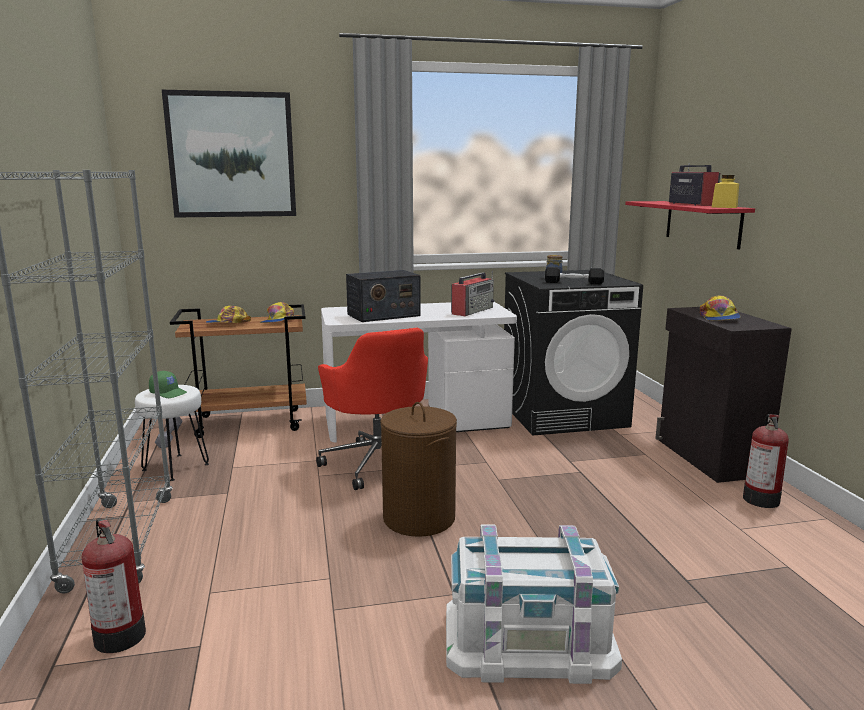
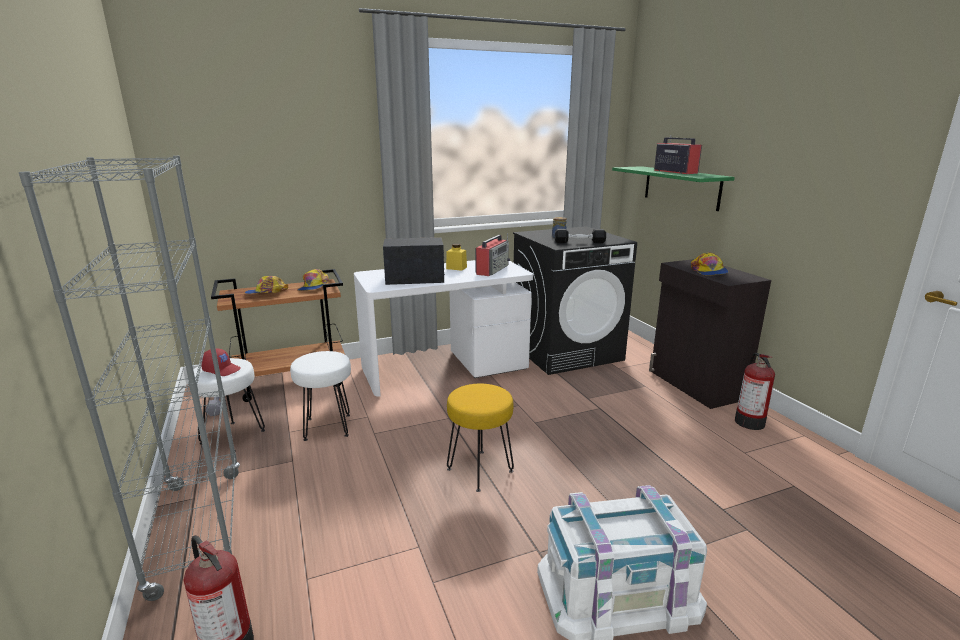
camera: 10 degrees left, 5 degrees up
green cap [149,371,187,398] -> red cap [201,348,241,376]
picture [162,90,296,218] -> none
red office chair [316,328,428,490] -> none
radio [346,270,421,322] -> radio turned 150 degrees counterclockwise [383,237,445,285]
brown laundry basket [380,402,457,537] -> yellow stool [447,384,514,492]
red shelf [625,201,755,249] -> green shelf [612,166,735,211]
yellow jar [712,175,739,208] -> yellow jar moved to [446,243,467,271]
none -> white stool [290,351,351,441]

